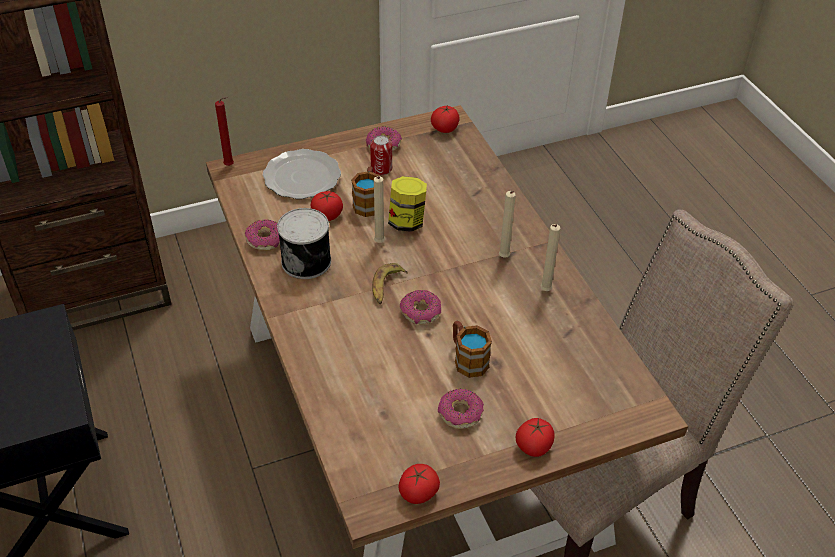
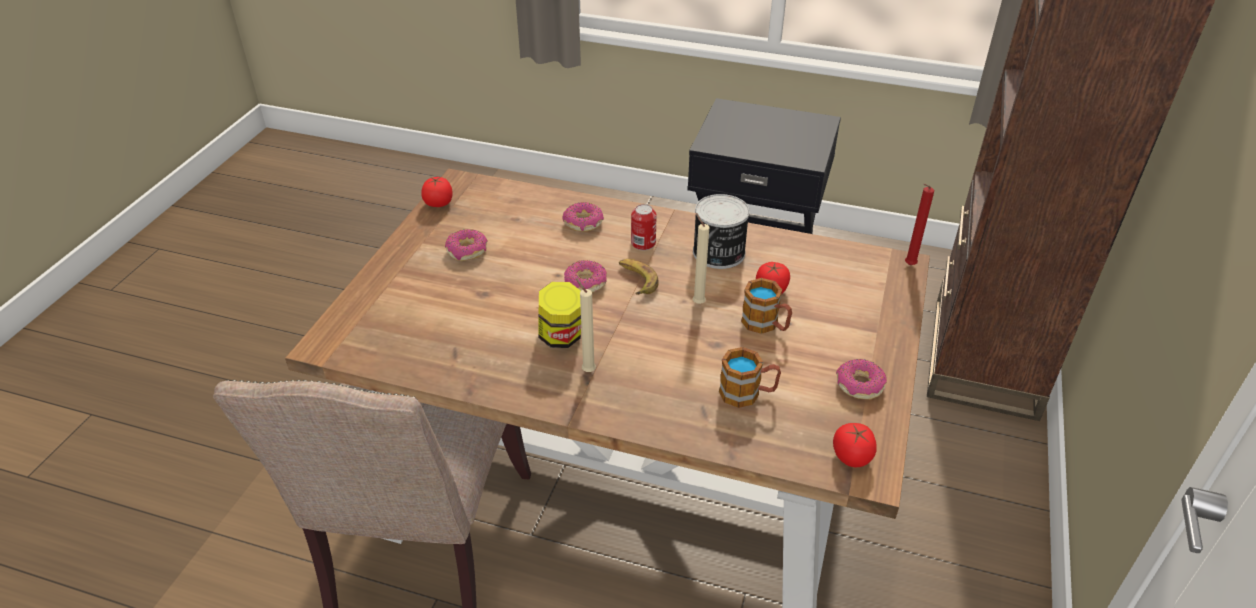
camera: 130 degrees right, 5 degrees down
donut [245,219,280,251] -> donut moved to [562,202,604,232]
plate [263,149,341,199] -> none
can [370,135,392,175] -> can moved to [631,204,657,250]
jar [388,176,427,232] -> jar moved to [539,282,581,348]
mug [453,321,492,378] -> mug moved to [719,347,781,408]
tomato [516,418,555,457] -> none
beige candle [540,224,560,291] -> none

